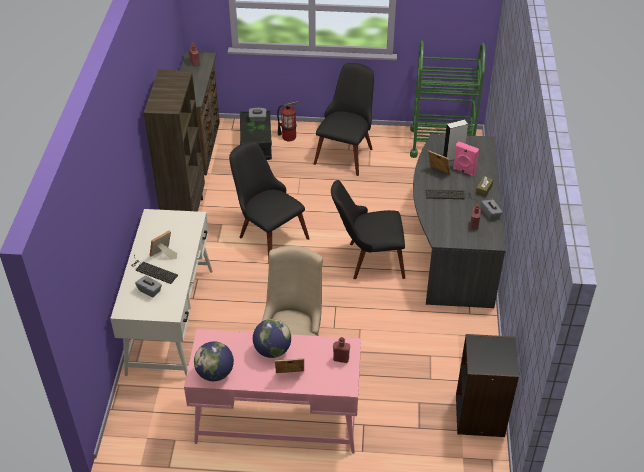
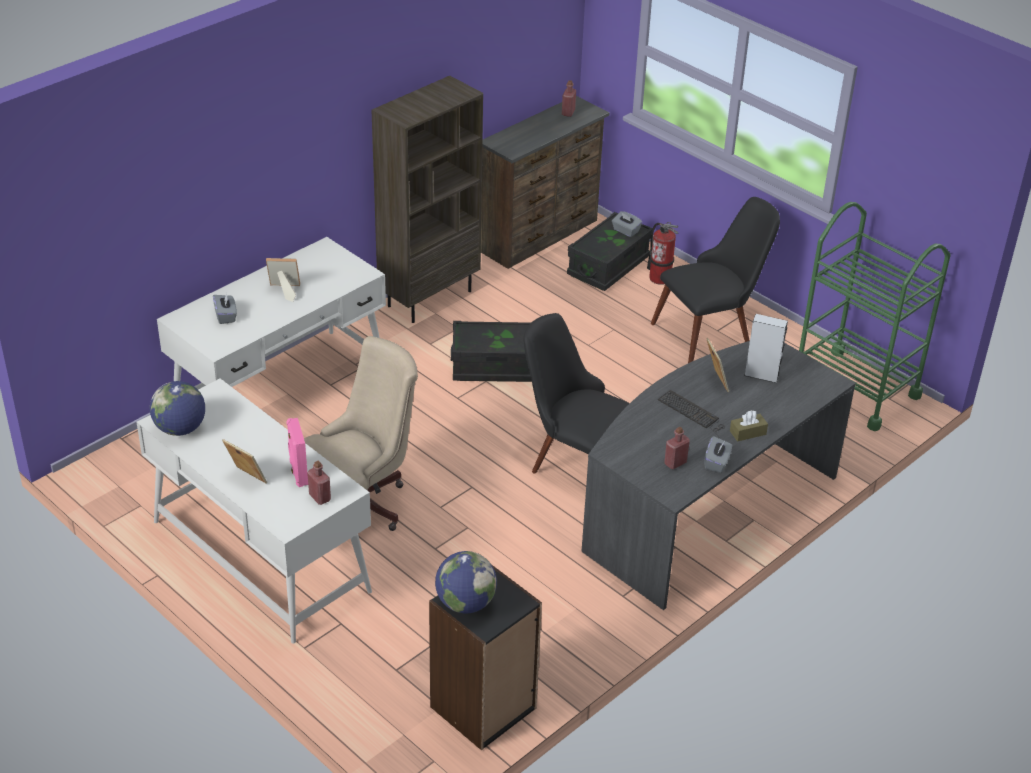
camera: 40 degrees right, 5 degrees down
keyboard [132,255,178,284] -> none
pink desk [184,329,361,454] -> white desk [137,378,372,644]
black chair [229,141,310,262] -> black storage box [451,321,532,382]
globe [253,319,291,358] -> globe moved to [435,551,497,613]
pink speaker [453,142,479,177] -> pink speaker moved to [287,418,308,487]

